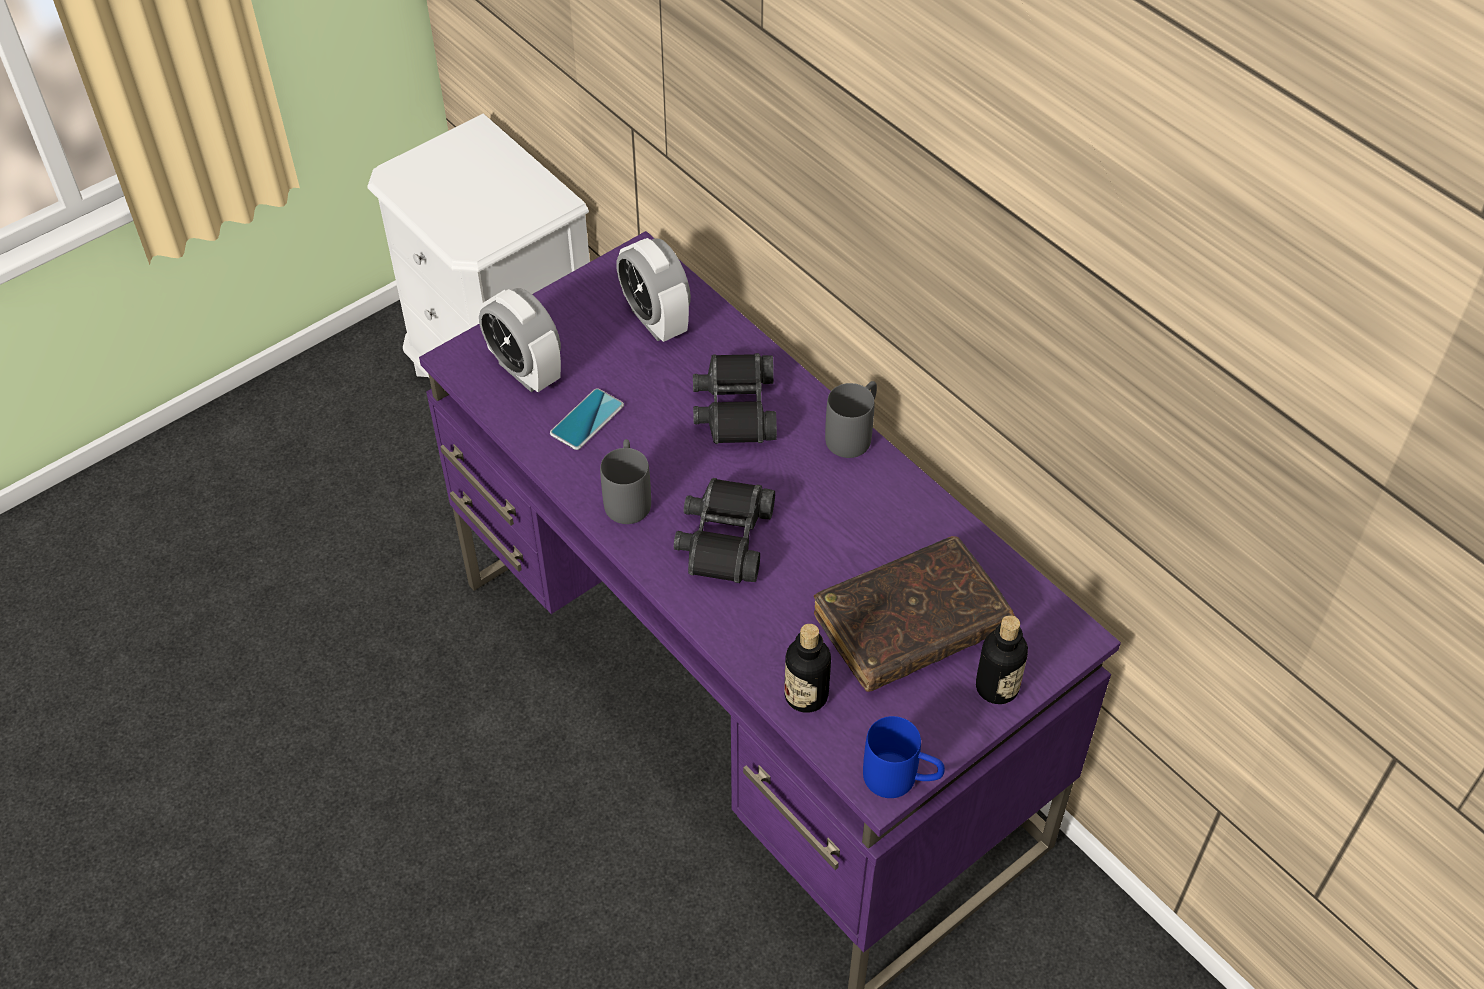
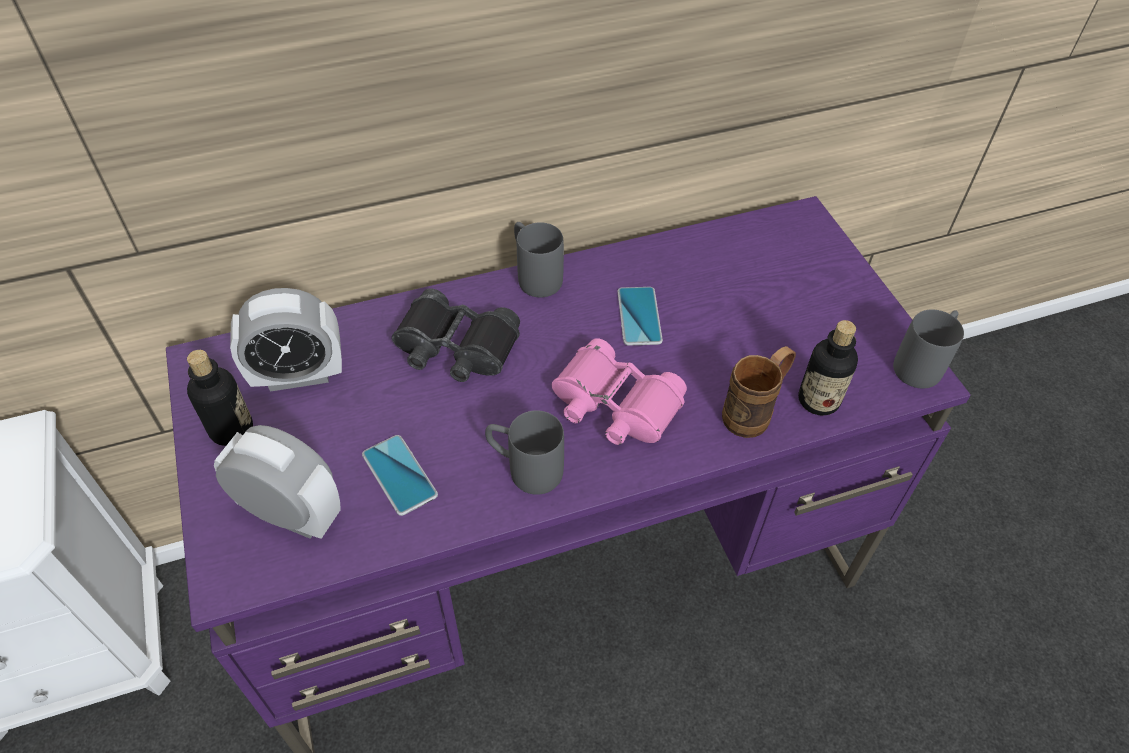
camera: 70 degrees left, 0 degrees up
alarm clock [479,288,561,392] -> alarm clock turned 135 degrees counterclockwise [214,425,341,539]
black binoculars [674,478,775,583] -> pink binoculars [552,338,687,445]
brown book [814,536,1014,692] -> none
blue mug [863,716,945,798] -> grey mug [893,309,964,388]
bottle [976,615,1028,704] -> bottle moved to [187,350,253,446]
none -> phone [617,287,663,346]
none -> brown mug [722,346,796,438]

